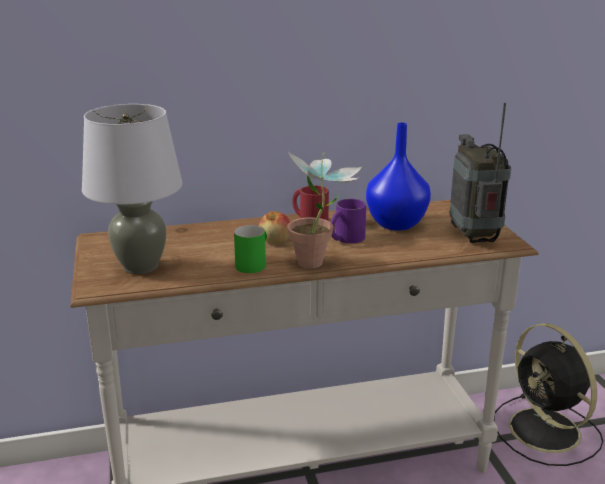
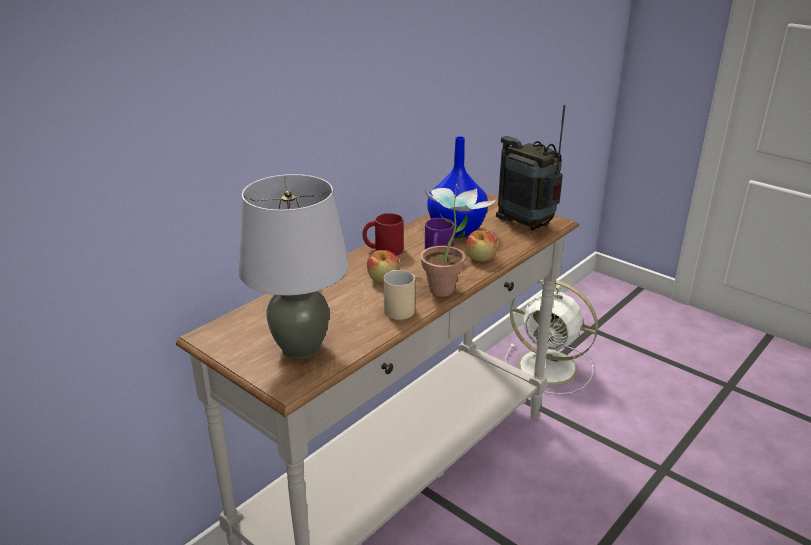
camera: 35 degrees left, 5 degrees up
green mug [234,225,267,273] -> beige mug [383,270,415,320]
black fan [494,323,603,466] -> white fan [505,279,598,395]
none -> apple [466,230,497,262]

